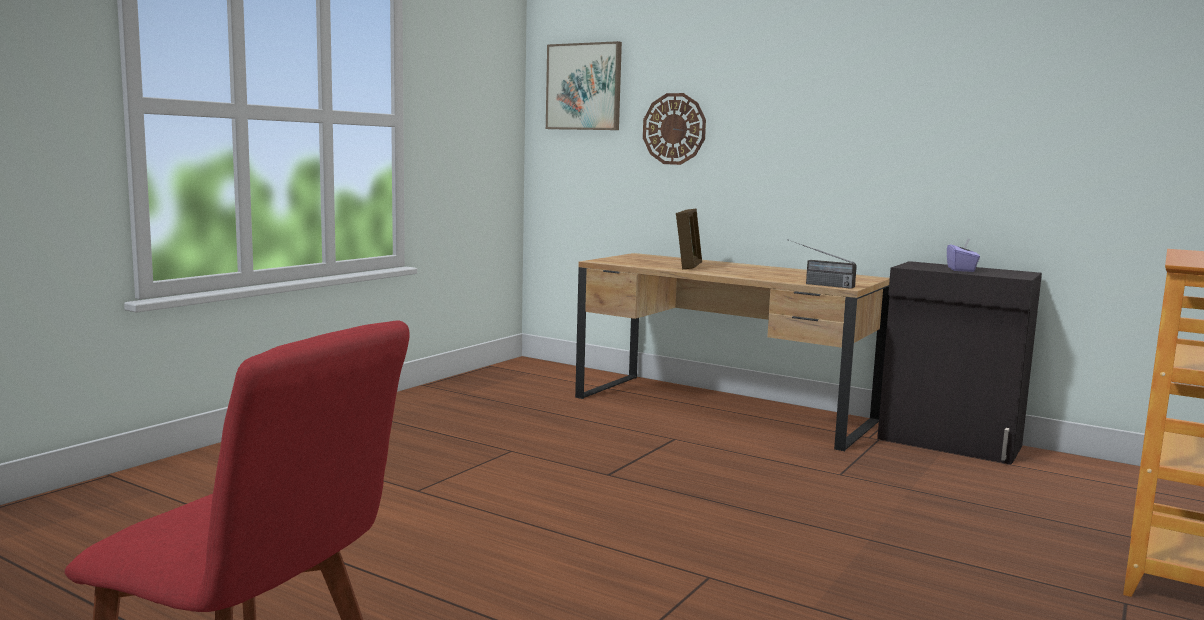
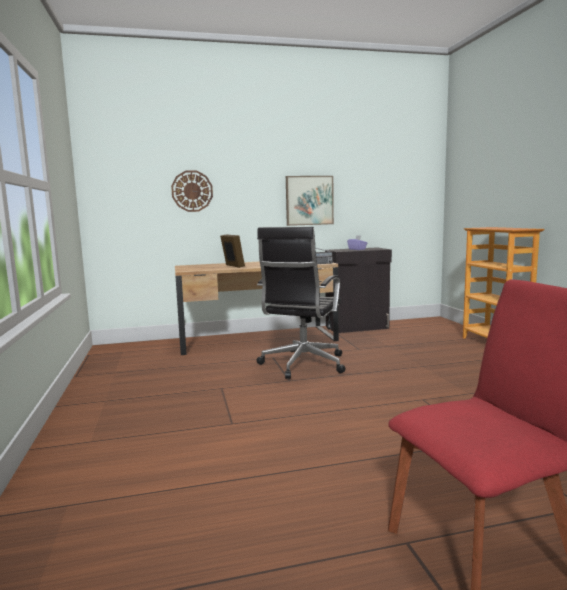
camera: 45 degrees left, 0 degrees up
picture [546,41,622,130] -> picture moved to [286,176,334,226]
none -> black office chair [256,227,346,379]

